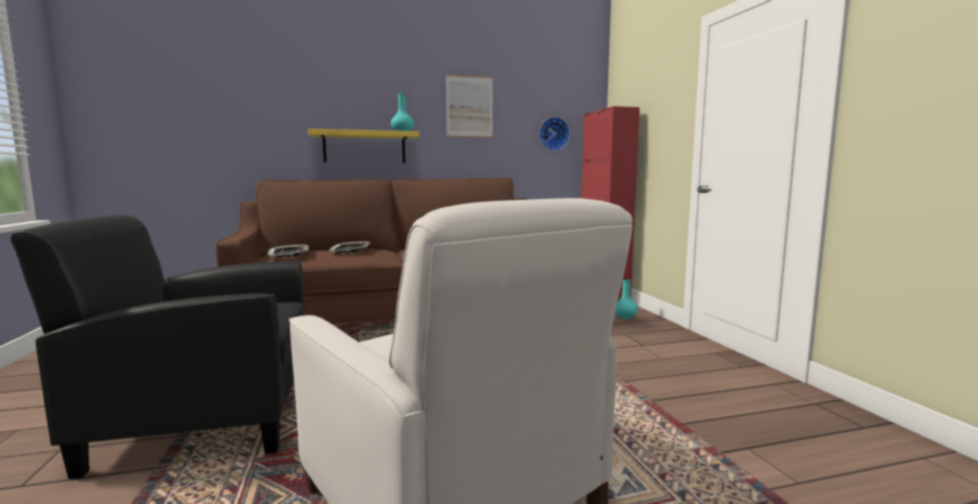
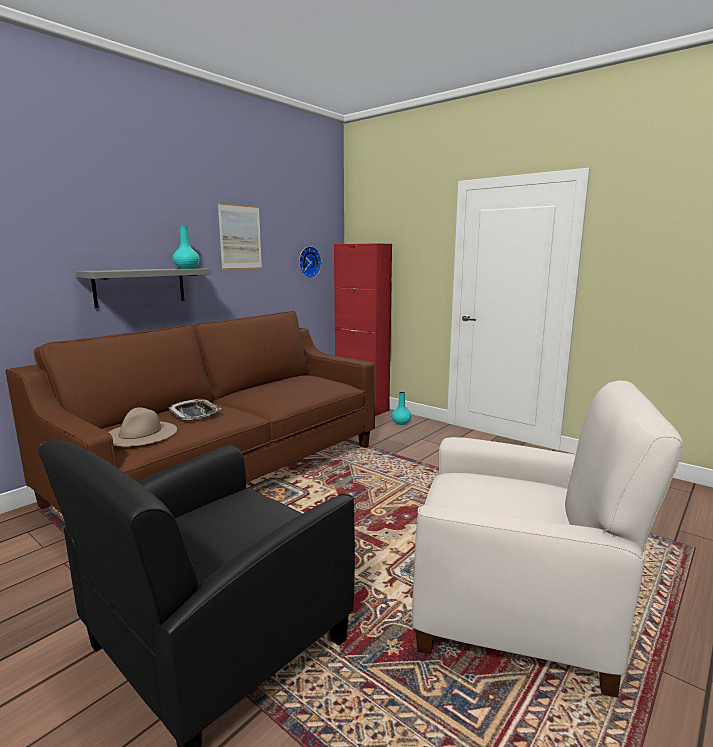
camera: 35 degrees left, 5 degrees up
tray [267,244,309,258] -> beige hat [109,407,177,447]
yellow shelf [308,129,419,163] -> grey shelf [75,268,212,308]

